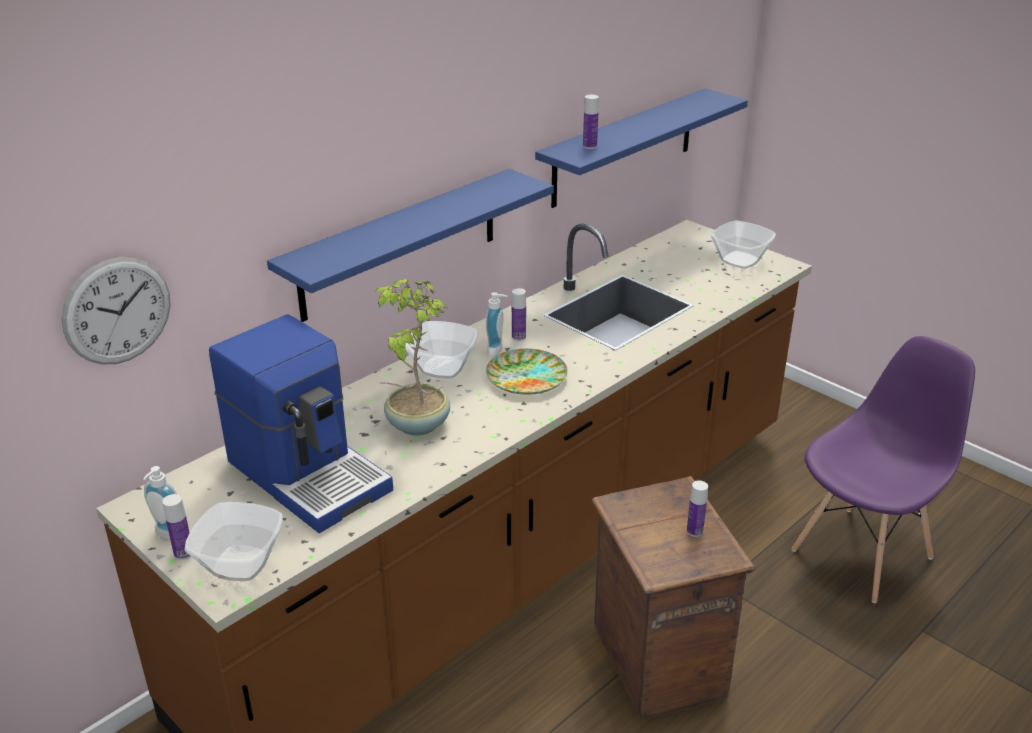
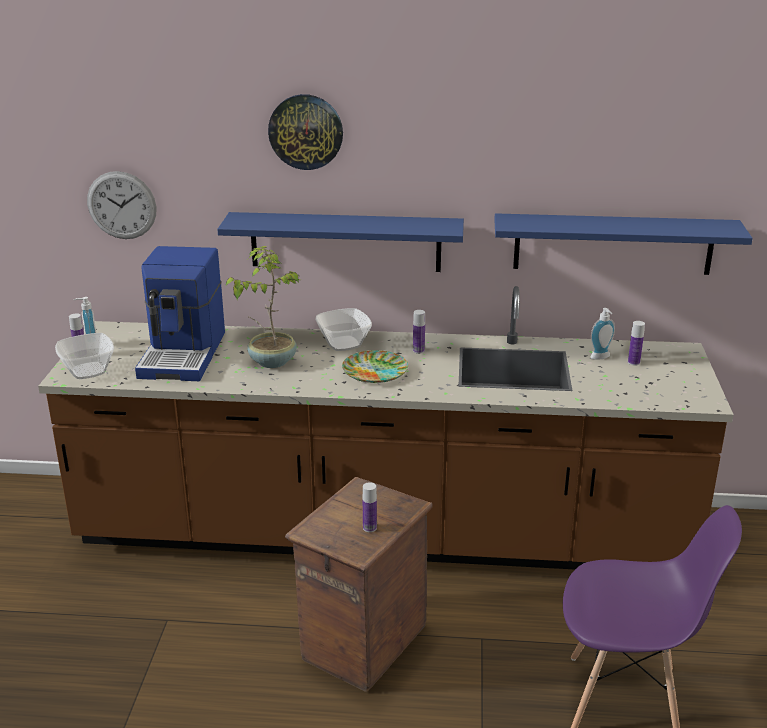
camera: 50 degrees right, 5 degrees down
soap dispenser [486,292,508,357] -> soap dispenser moved to [591,308,615,360]
bottle [583,95,599,149] -> bottle moved to [628,321,645,366]
bowl [711,221,776,269] -> none
none -> wall clock [268,94,343,170]

